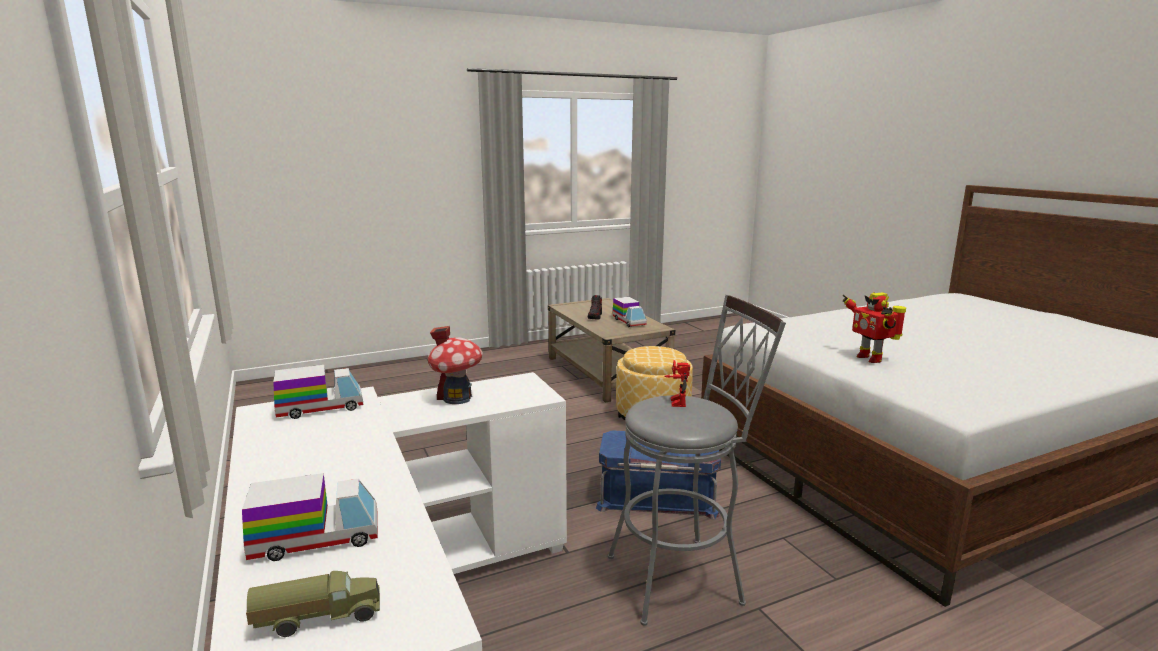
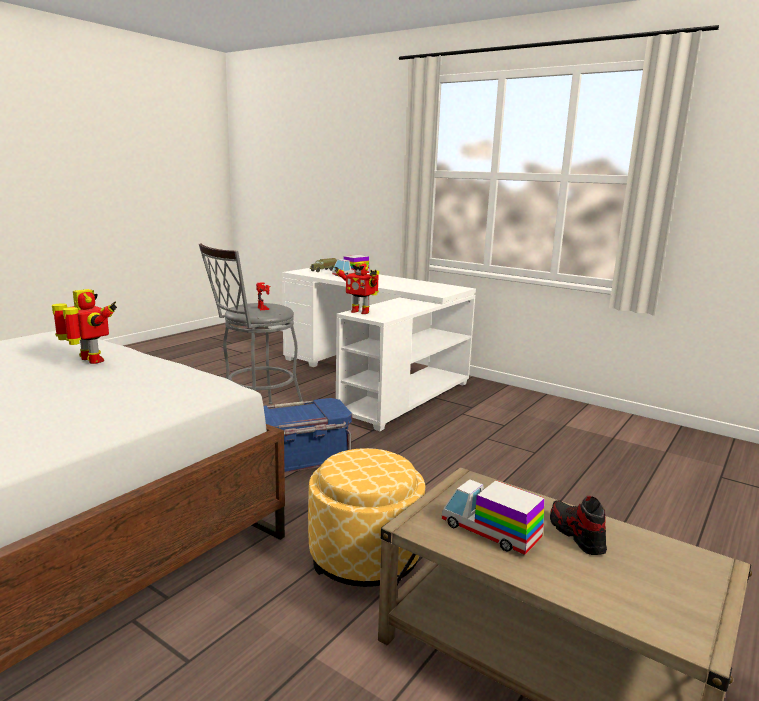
camera: 150 degrees right, 0 degrees up
toy truck [273,365,363,419] -> none
toy house [428,326,483,404] -> none
none -> toy robot [334,261,379,314]

